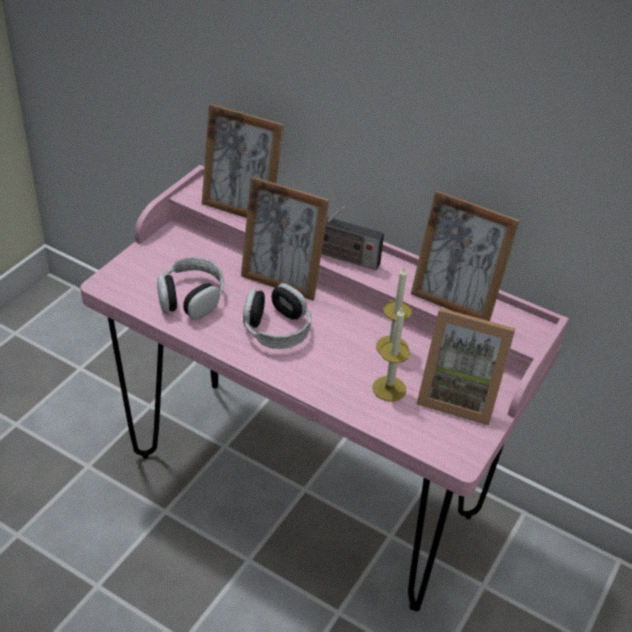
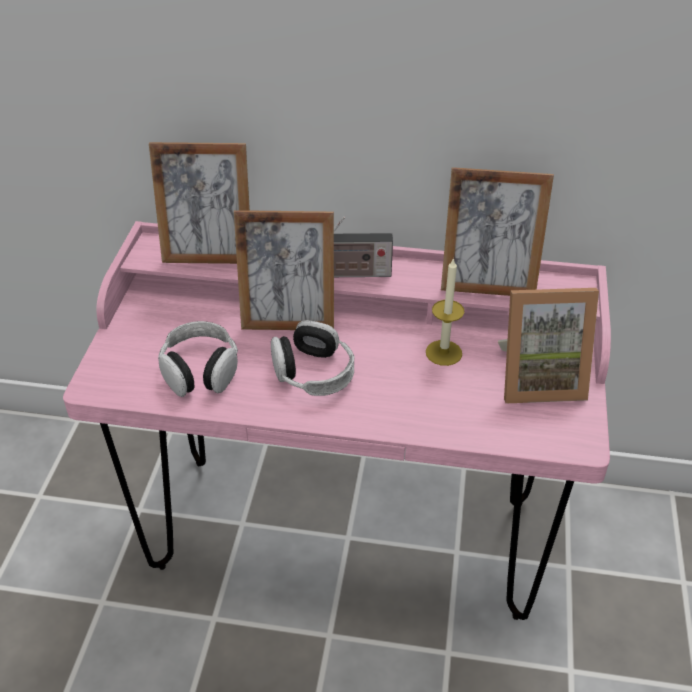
camera: 20 degrees left, 0 degrees up
candle [372,308,410,401] -> none

